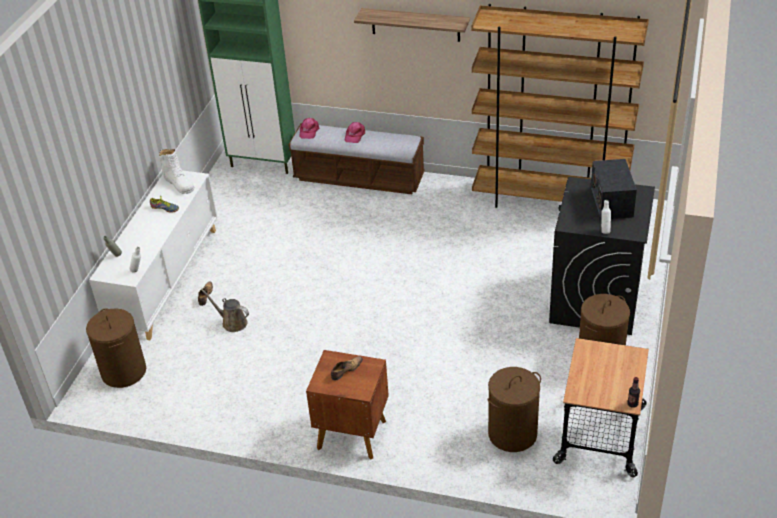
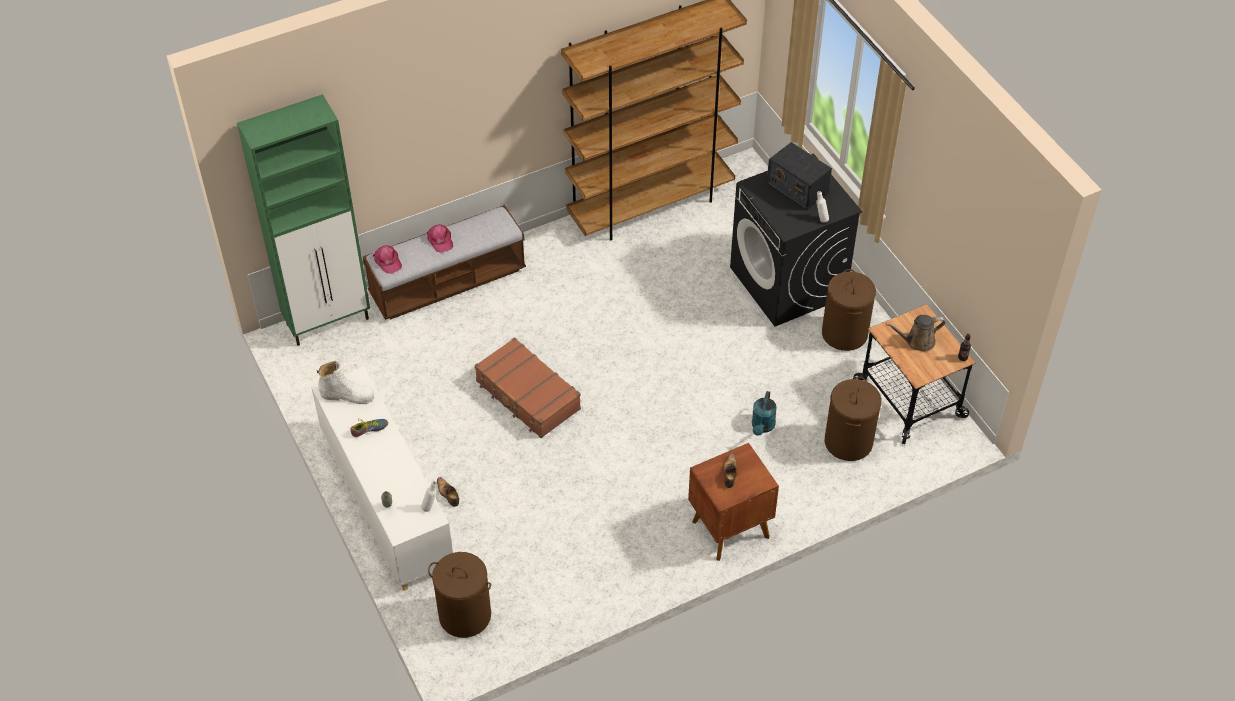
camera: 45 degrees left, 10 degrees up
brown watering can [201,289,249,332] -> brown watering can moved to [886,315,945,351]
shelf [354,8,470,42] -> none
none -> brown suitcase [475,337,581,438]
none -> turquoise watering can [752,391,777,436]

